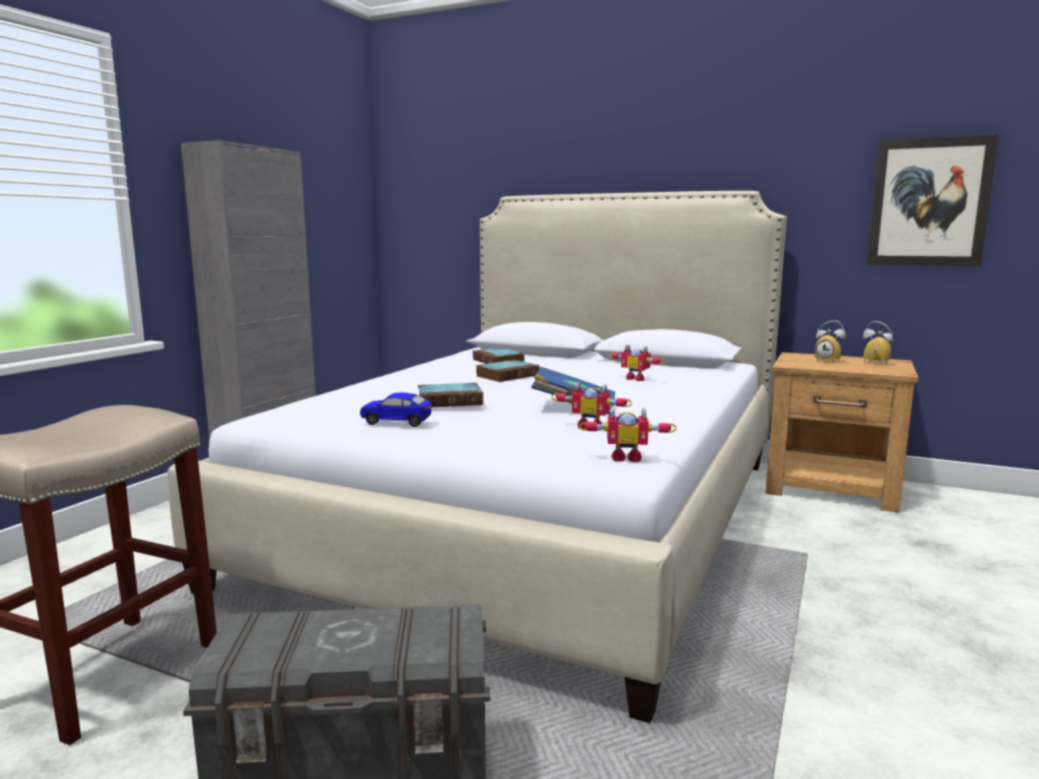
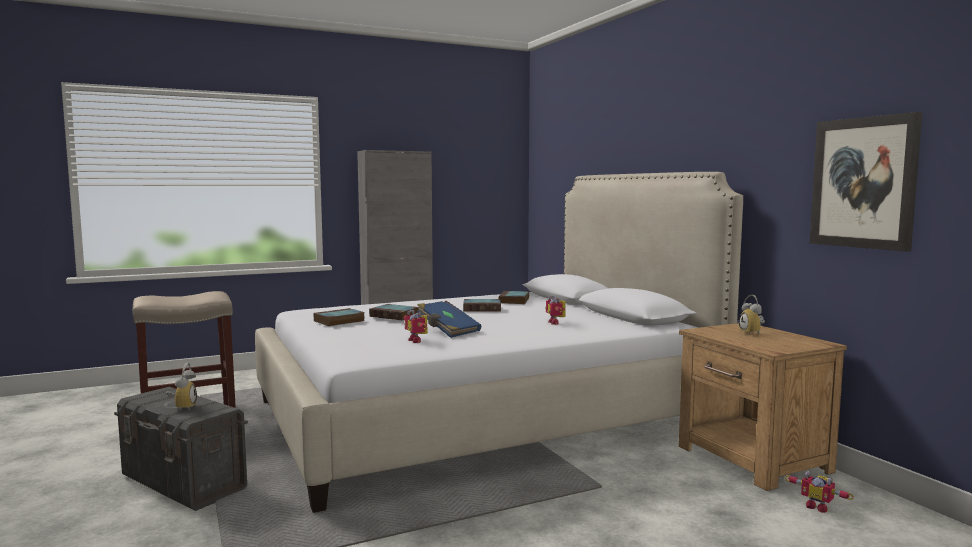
camera: 40 degrees right, 5 degrees down
toy car [360,392,432,427] -> book [314,308,365,326]
toy robot [579,407,677,462] -> toy robot moved to [785,471,854,513]
alarm clock [863,321,893,364] -> alarm clock moved to [166,363,197,411]

